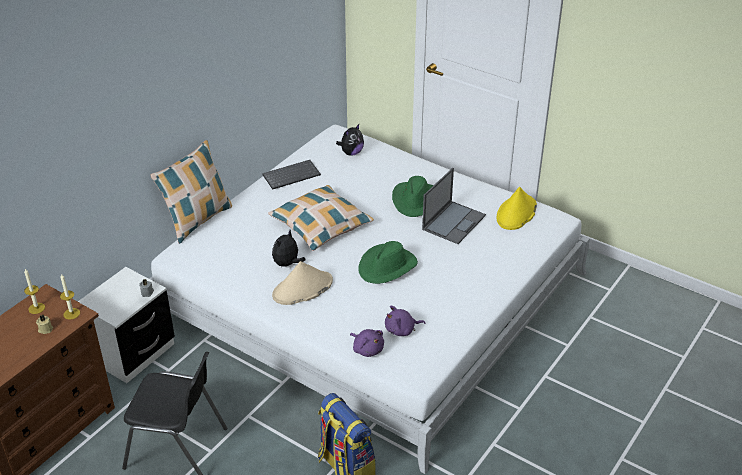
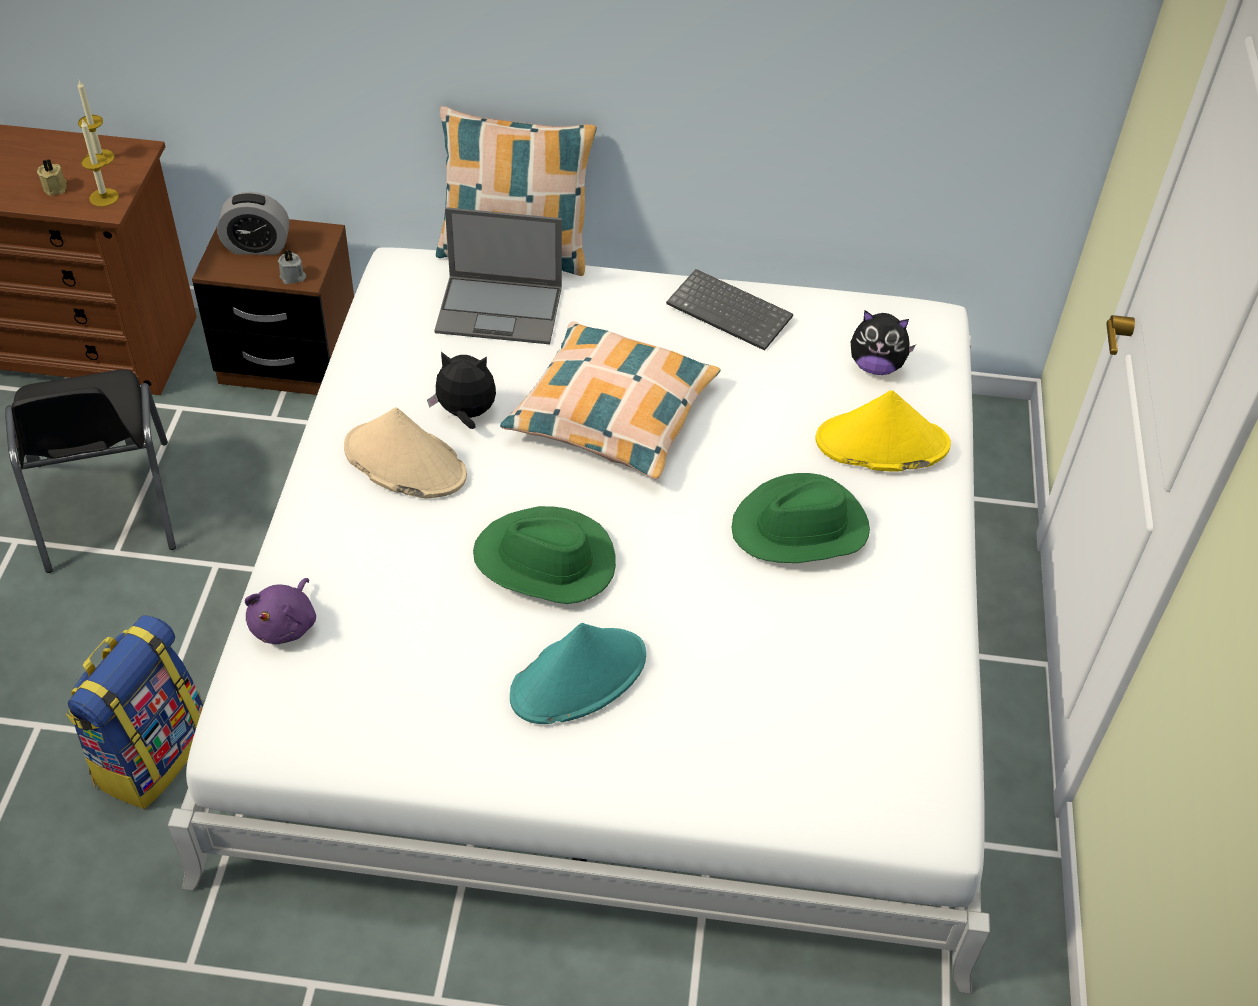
camera: 60 degrees right, 10 degrees up
white nightstand [78,267,175,383] -> brown nightstand [192,219,354,395]
purple plush toy [385,306,425,336] -> none
laptop [422,168,486,244] -> laptop moved to [434,207,562,344]
yellow hat [497,187,537,230] -> yellow hat moved to [815,390,951,471]
none -> alarm clock [217,192,289,255]
none -> turquoise hat [510,623,646,724]

